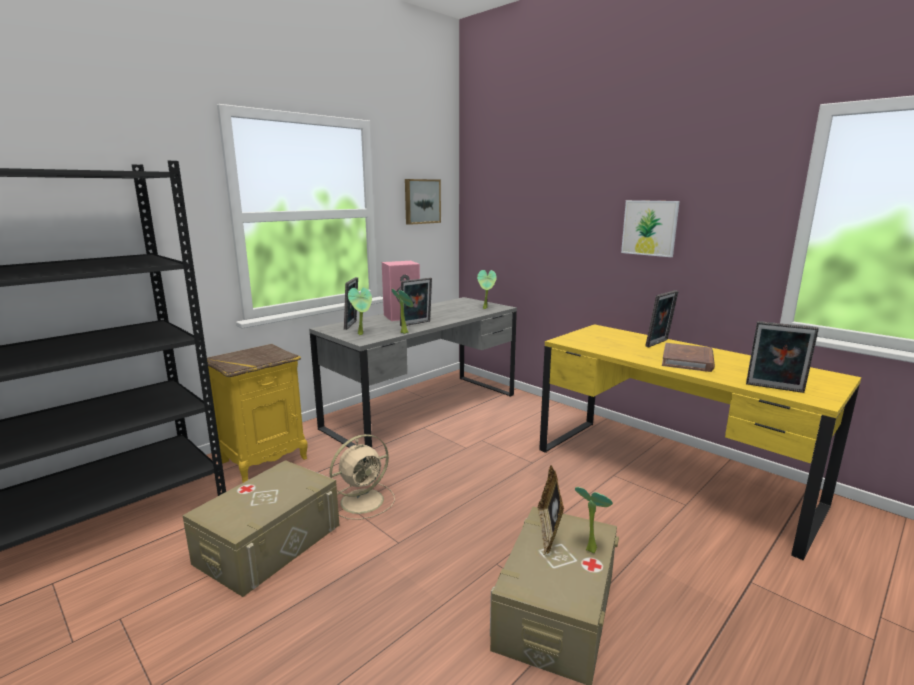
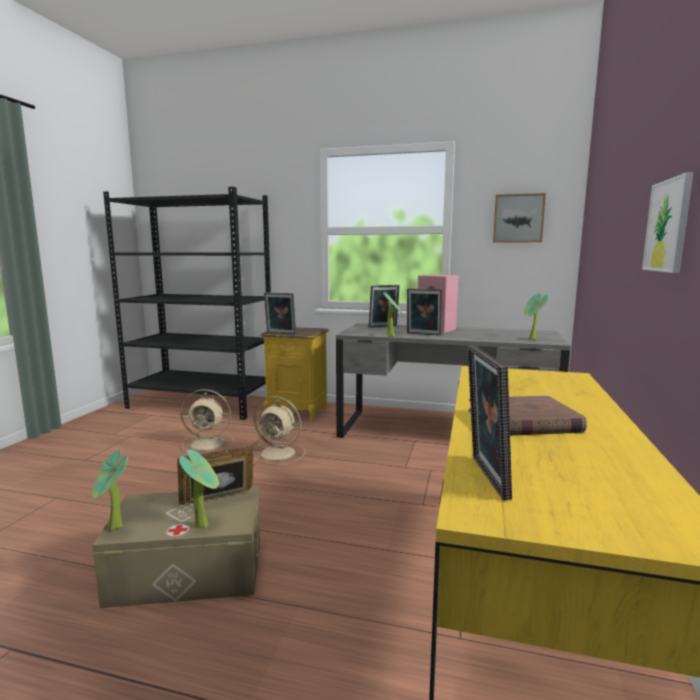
camera: 60 degrees right, 5 degrees down
beige storage box [182,460,339,597] -> beige fan [180,389,234,454]
potted plant [348,287,372,335] -> potted plant moved to [92,450,128,531]
picture frame [645,290,678,347] -> picture frame moved to [264,293,296,334]

